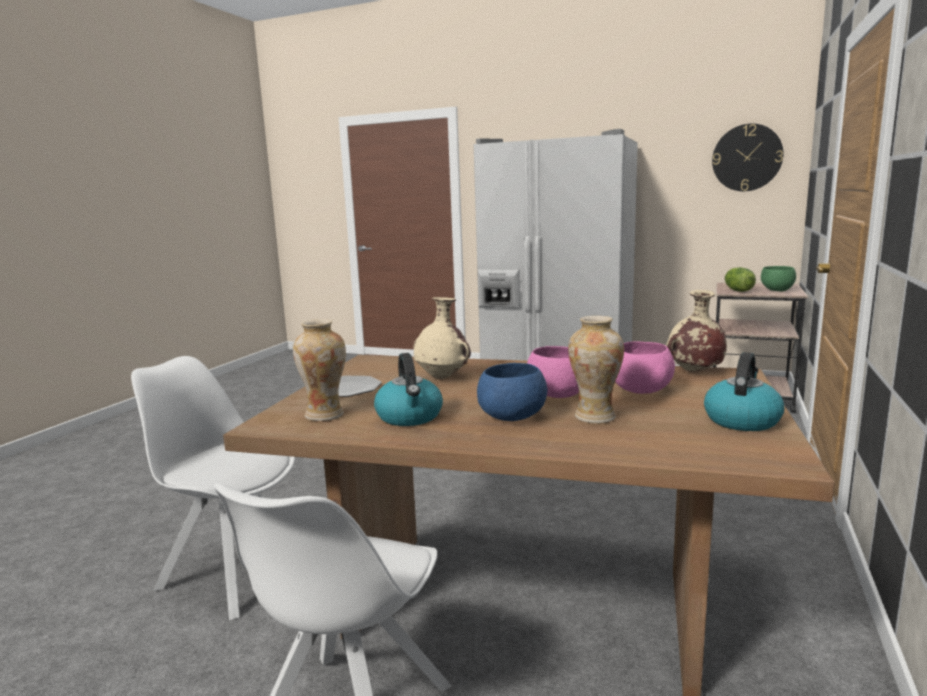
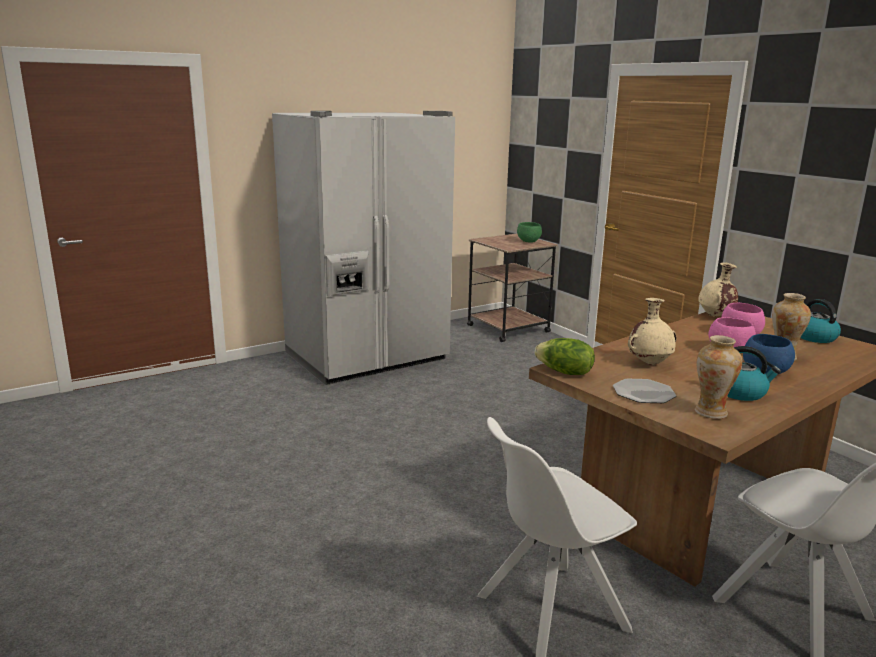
camera: 55 degrees left, 5 degrees up
wall clock [712,124,783,191] -> none
lettuce [725,267,756,292] -> lettuce moved to [535,338,595,375]

